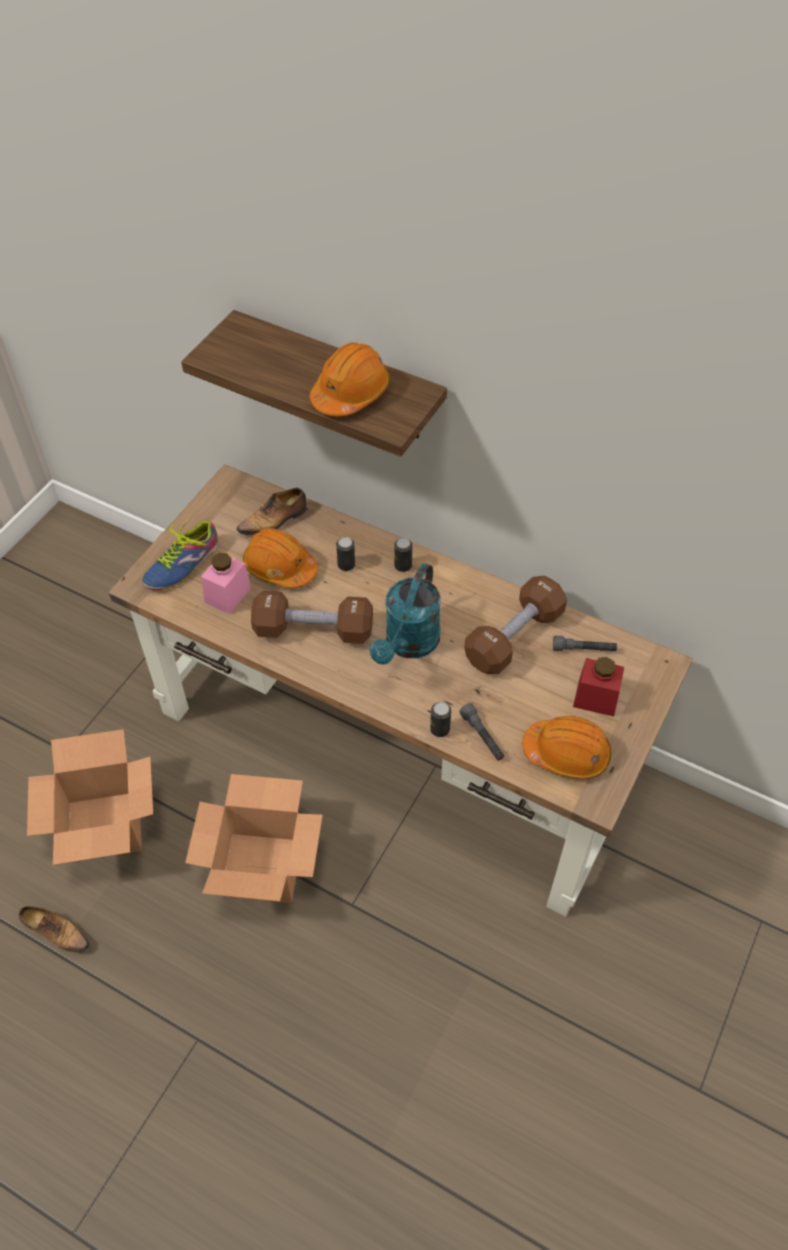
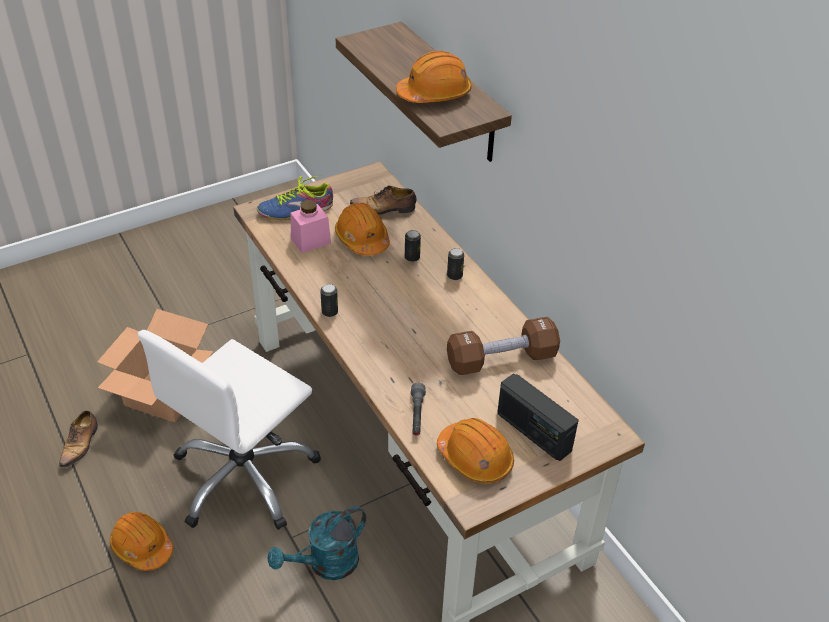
camera: 30 degrees right, 10 degrees down
shoe [19,906,90,953] -> shoe turned 45 degrees clockwise [59,410,98,468]
cardboard box [185,774,323,903] -> white office chair [138,330,321,530]
brown dumbbell [251,591,373,644] -> none
turquoise watering can [370,563,441,665] -> turquoise watering can moved to [267,506,366,580]
can [430,702,451,737] -> can moved to [320,284,338,317]
grey flashlight [553,636,617,651] -> none
red jar [573,657,624,717] -> radio [497,373,579,461]
none -> orange hard hat [110,512,173,571]

